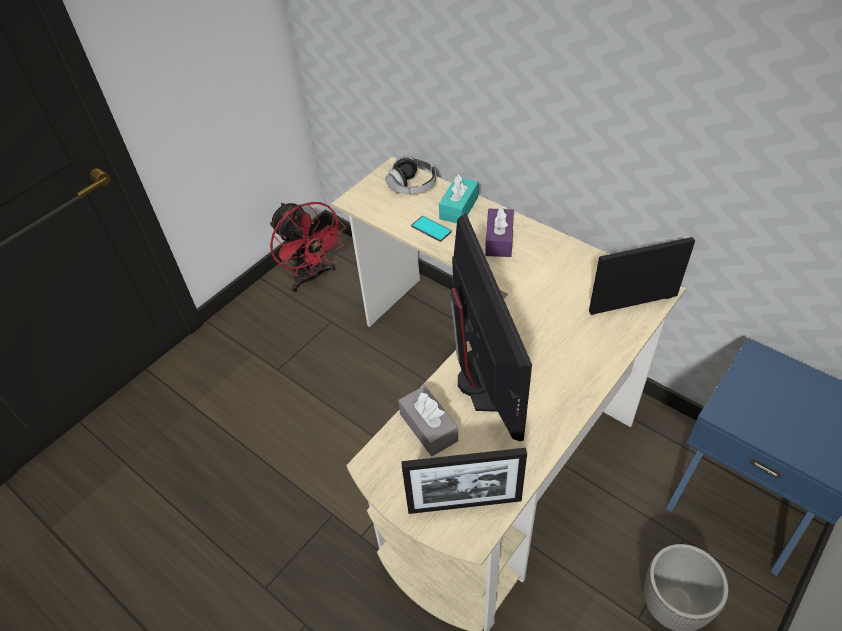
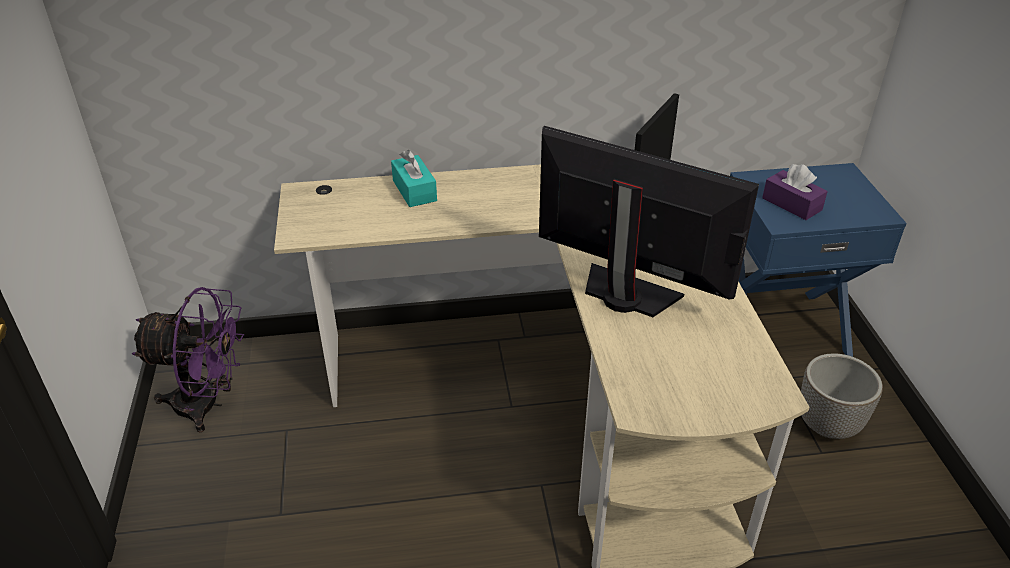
camera: 50 degrees left, 10 degrees down
red fan [270,202,346,292] -> purple fan [131,287,244,433]
headphones [386,156,436,194] -> none
grey tissue box [398,386,458,456] -> none
picture frame [401,448,527,514] -> none
phone [411,216,452,242] -> none
purple tissue box [485,205,514,257] -> purple tissue box moved to [762,164,828,220]

